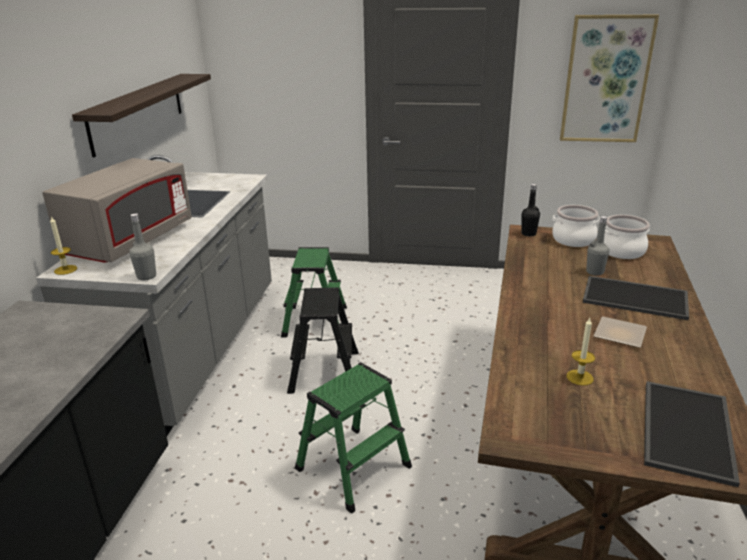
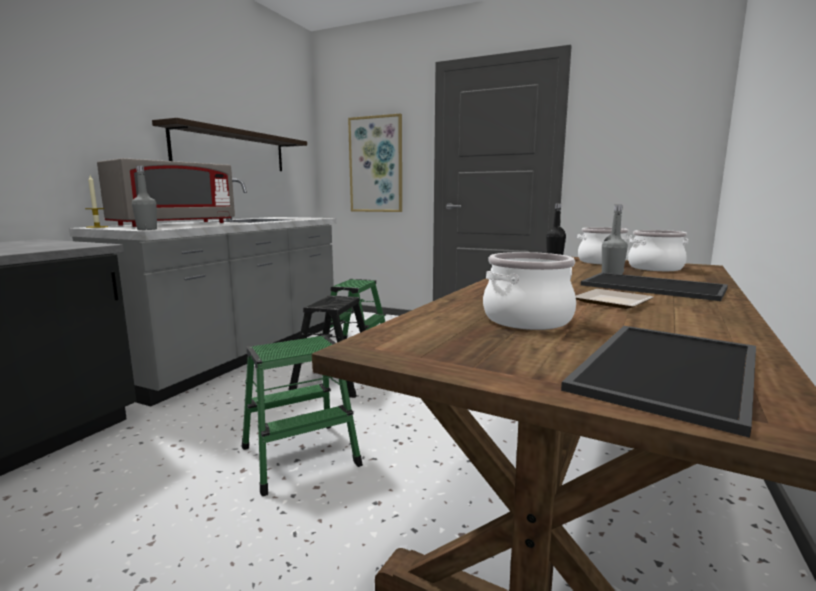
camera: 15 degrees right, 15 degrees down
picture [560,15,659,142] -> picture moved to [348,114,402,212]
candle [567,318,595,386] -> cooking pot [483,252,576,330]

